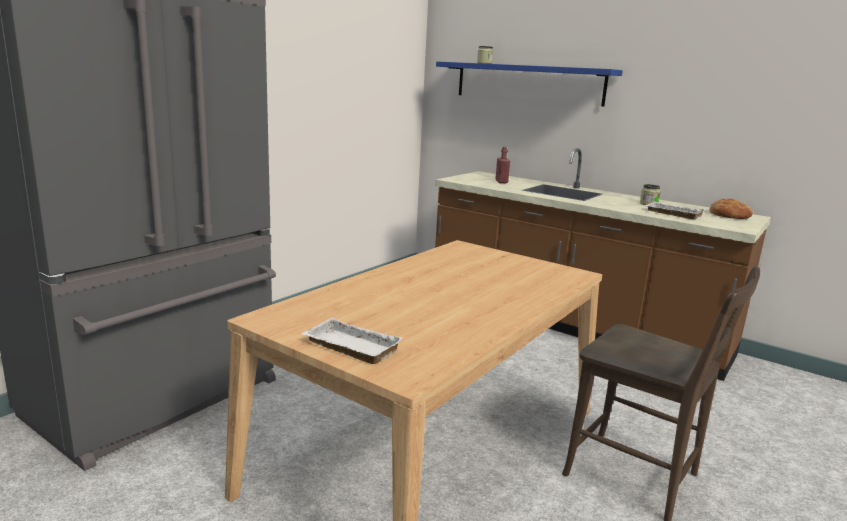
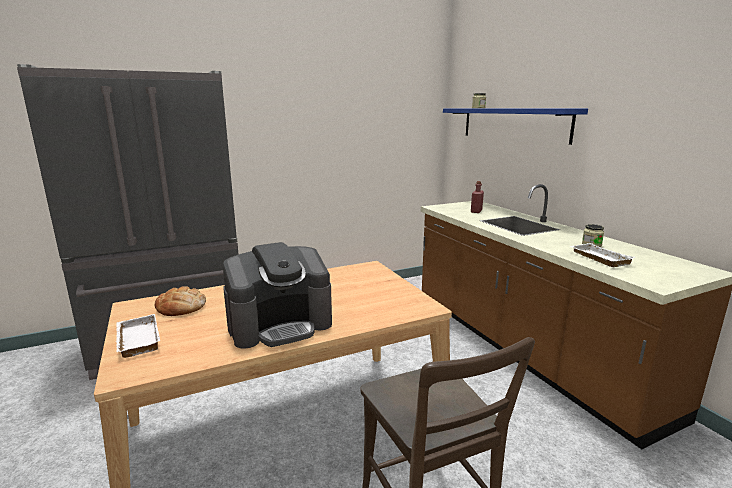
camera: 30 degrees right, 0 degrees up
bread [709,199,753,219] -> bread moved to [155,286,206,316]
none -> coffee machine [223,242,332,349]

